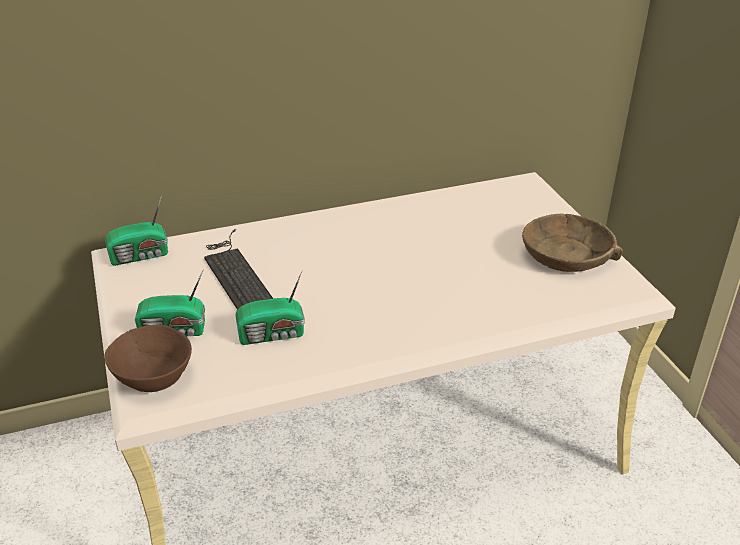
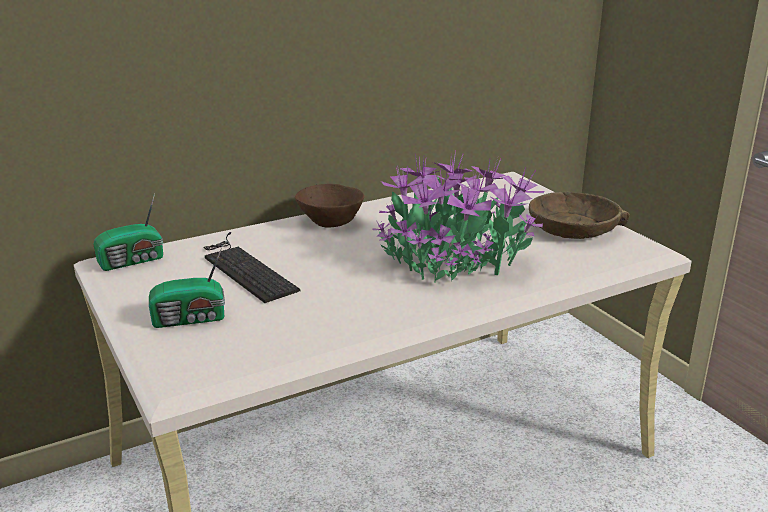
camera: 10 degrees left, 10 degrees down
brown bowl [104,325,192,392] -> brown bowl moved to [295,184,364,228]
radio [235,270,305,345] -> none
none -> potted plant [373,150,544,281]

